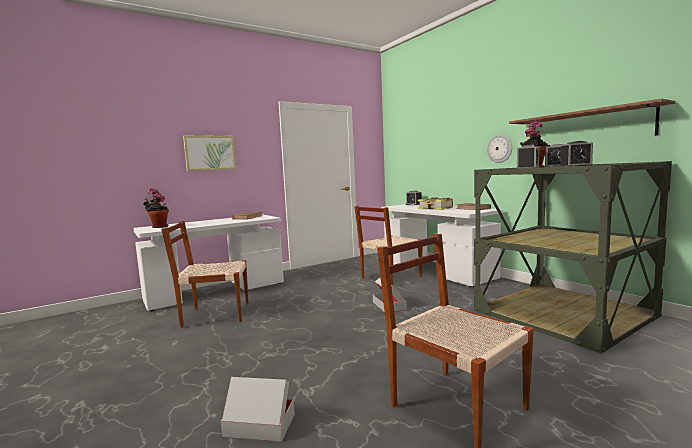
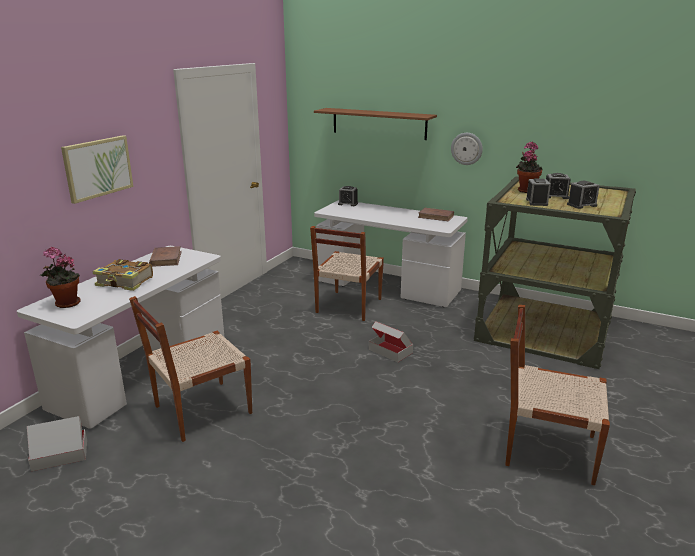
camera: 30 degrees left, 15 degrees up
cardboard box [221,377,295,442] -> cardboard box moved to [27,416,87,471]
book [418,197,453,210] -> book moved to [92,259,153,291]
brown shelf [509,99,675,138] -> brown shelf moved to [314,108,437,140]

